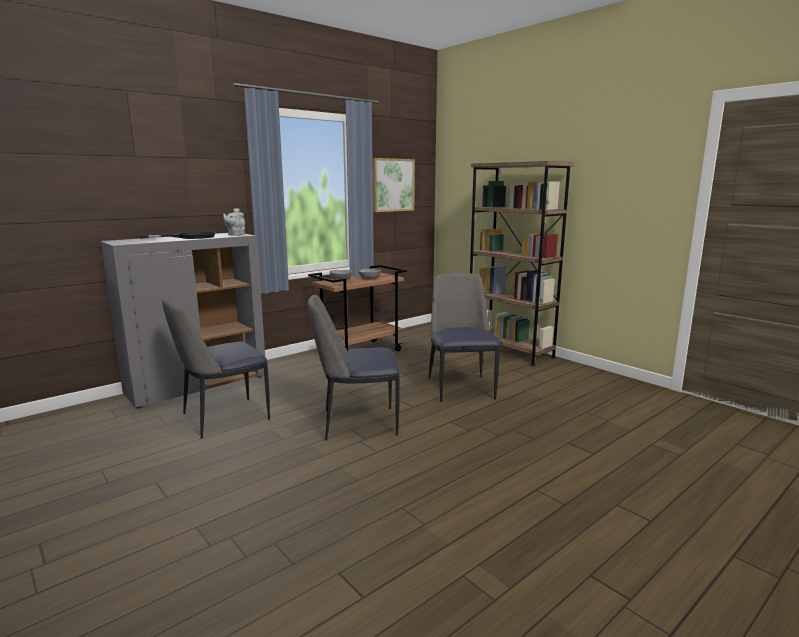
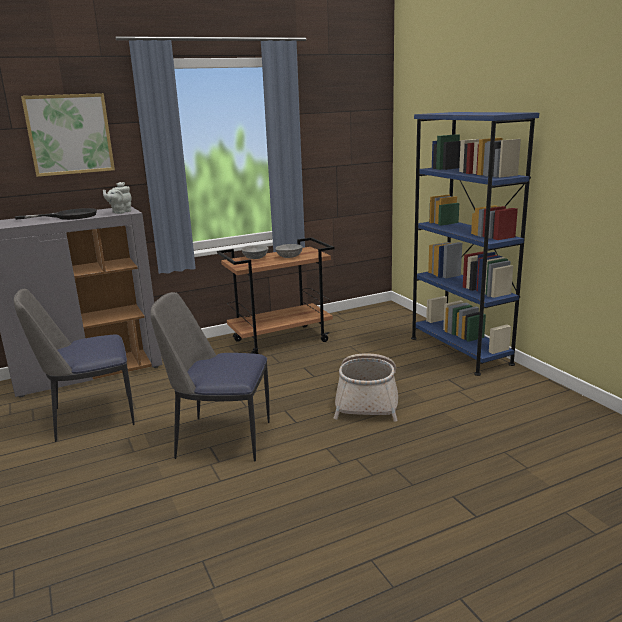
camera: 15 degrees right, 5 degrees up
picture [373,158,415,212] -> picture moved to [21,93,115,177]
chair [429,273,501,402] -> basket [334,353,398,422]
brown bookcase [470,161,573,366] -> blue bookcase [411,112,539,376]

